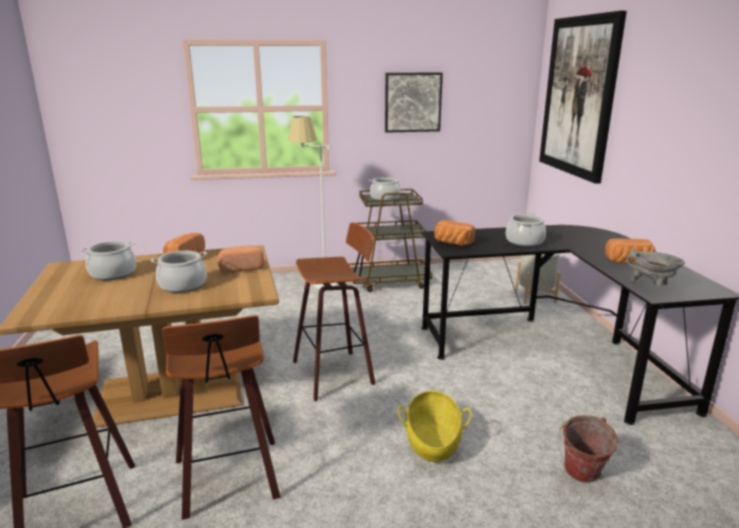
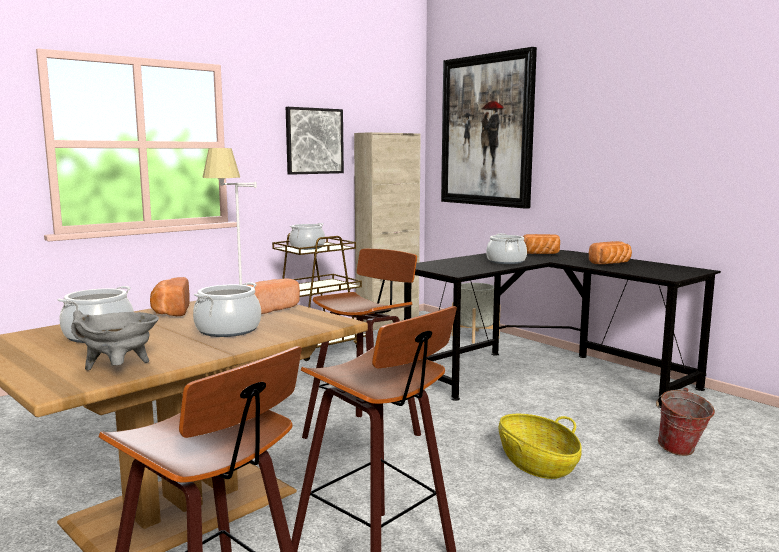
camera: 30 degrees left, 10 degrees down
bread [434,220,476,246] -> bread moved to [523,234,560,254]
grey cooking pot [627,249,685,286] -> grey cooking pot moved to [71,310,159,370]
none -> beige cabinet [354,132,421,331]

